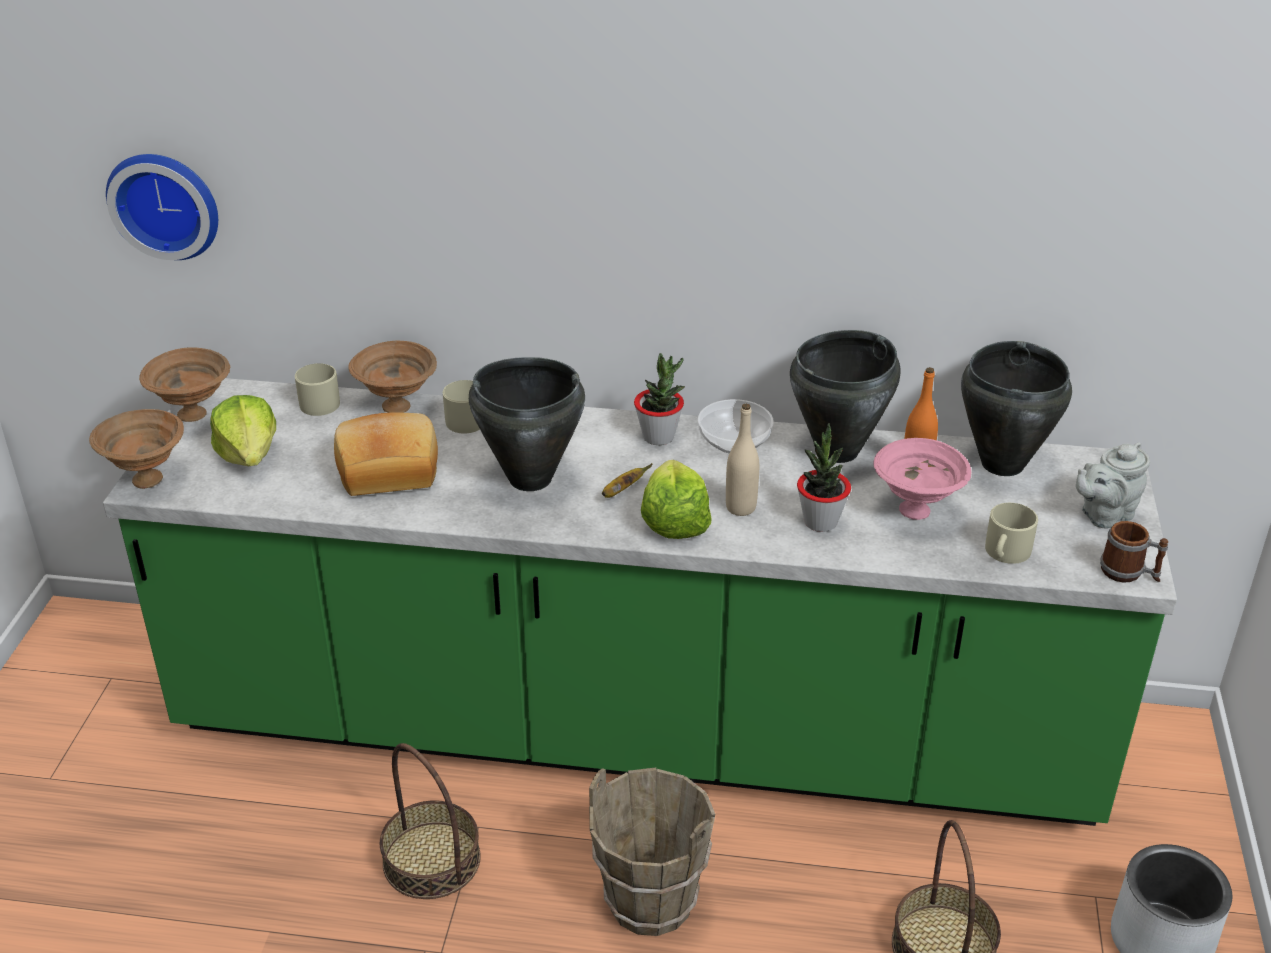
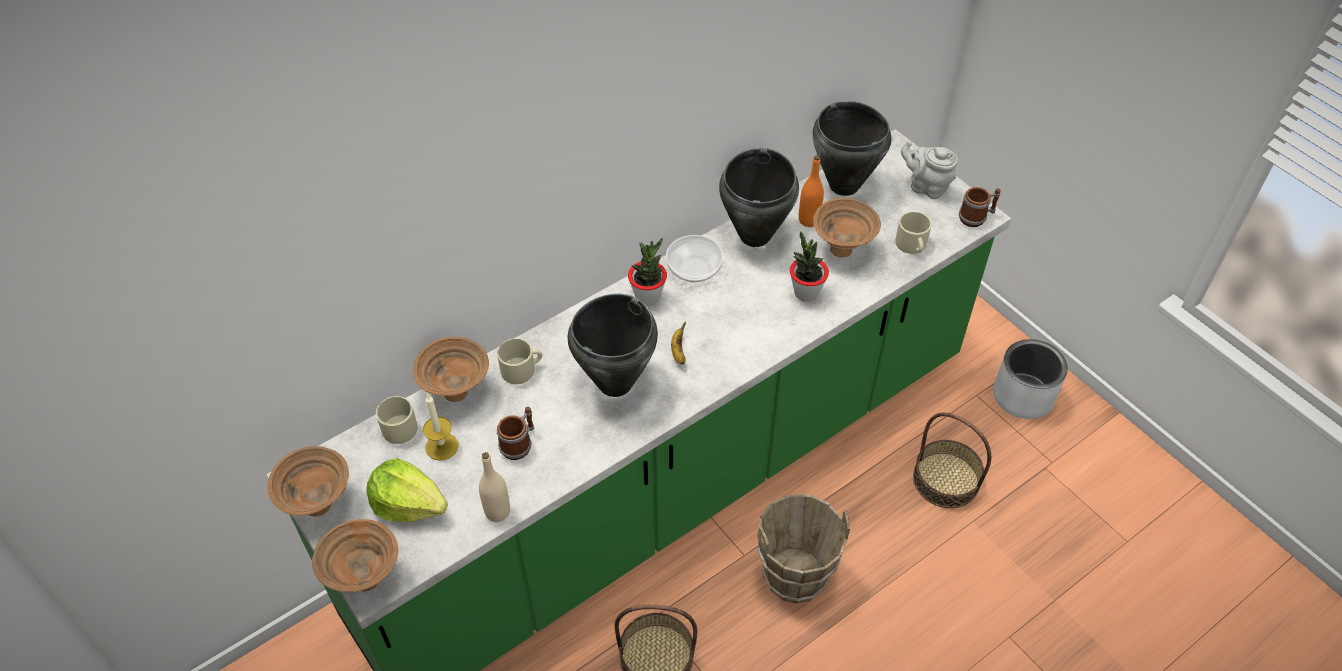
camera: 45 degrees left, 15 degrees up
wall clock [106,154,218,260] -> none
bread [334,412,438,496] -> mug [497,407,534,460]
lettuce [641,460,712,539] -> none
beige bottle [726,404,759,516] -> beige bottle moved to [479,452,510,522]
pink bowl [873,438,971,520] -> brown bowl [813,198,881,258]
grey teapot [1076,443,1150,528] -> grey teapot turned 105 degrees clockwise [901,141,958,199]
none -> candle [423,395,458,460]

